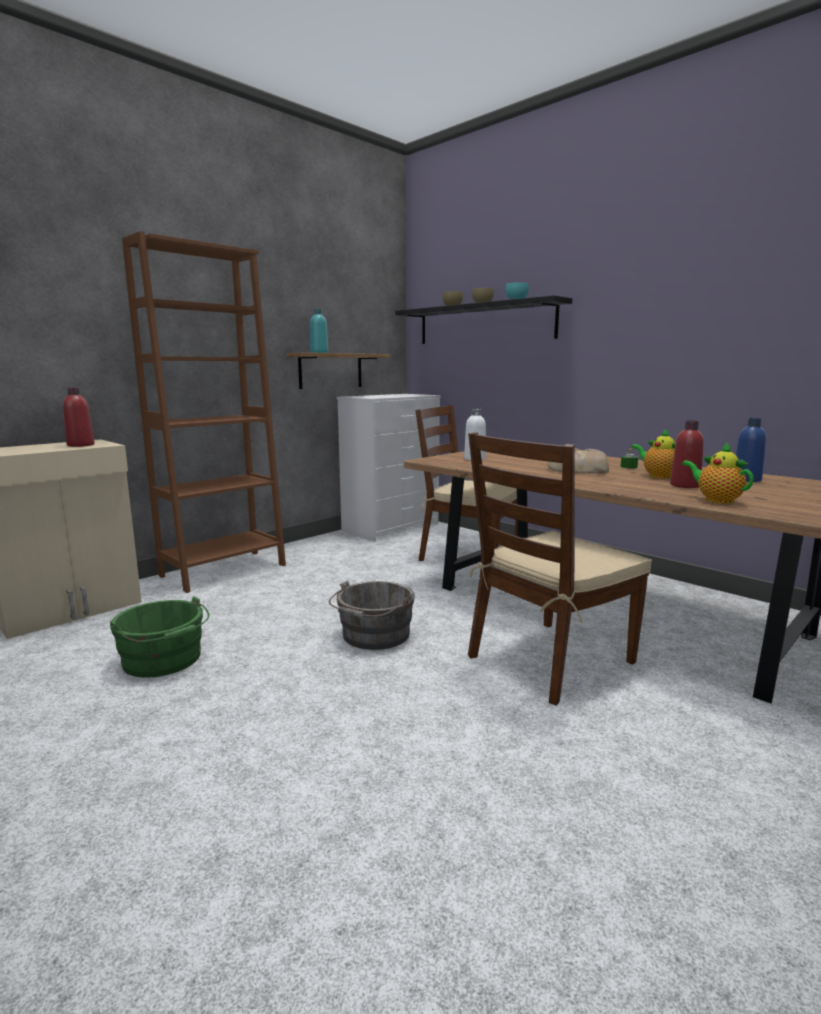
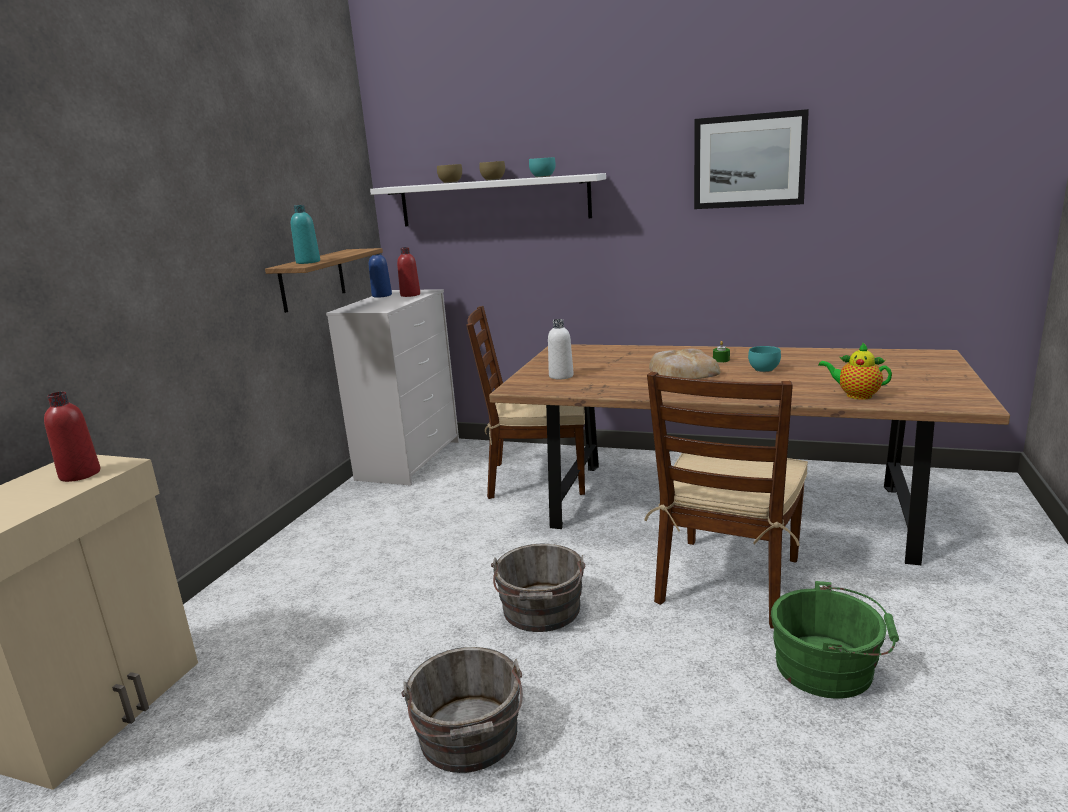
camera: 25 degrees left, 5 degrees up
green bucket [110,596,210,678] -> green bucket moved to [771,581,899,699]
brown bookcase [122,231,286,593] -> none
black shelf [395,295,572,344] -> white shelf [370,173,606,226]
teapot [632,429,676,479] -> turquoise bowl [748,346,781,372]
red bottle [670,421,704,488] -> red bottle moved to [397,247,420,297]
blue bottle [736,418,766,482] -> blue bottle moved to [369,253,392,298]
none -> grey bucket [401,647,523,773]
none -> picture [694,109,809,209]

